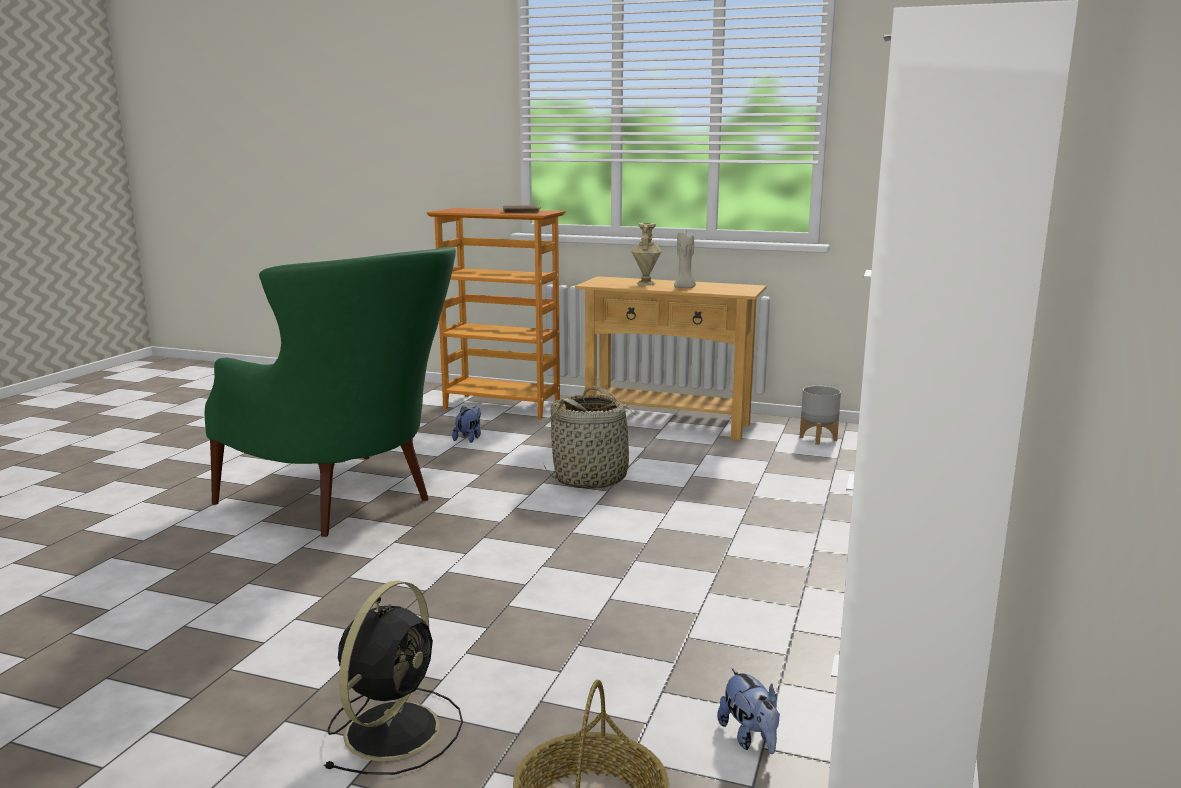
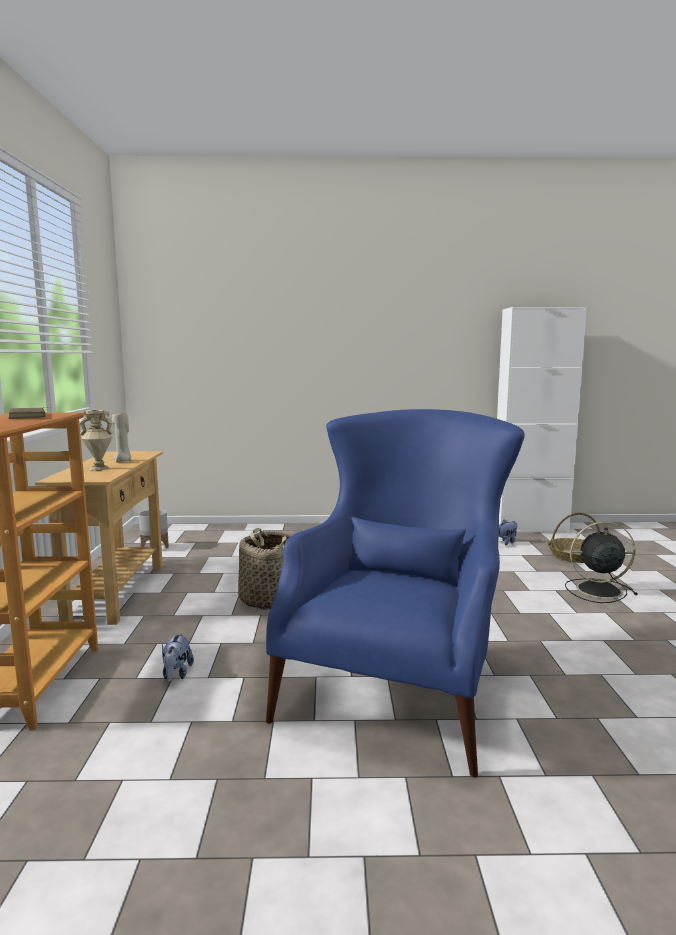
camera: 110 degrees left, 5 degrees down
green armchair [205,247,456,537] -> blue armchair [266,409,525,778]
plush toy [452,406,481,443] -> plush toy turned 90 degrees counterclockwise [162,632,194,682]

